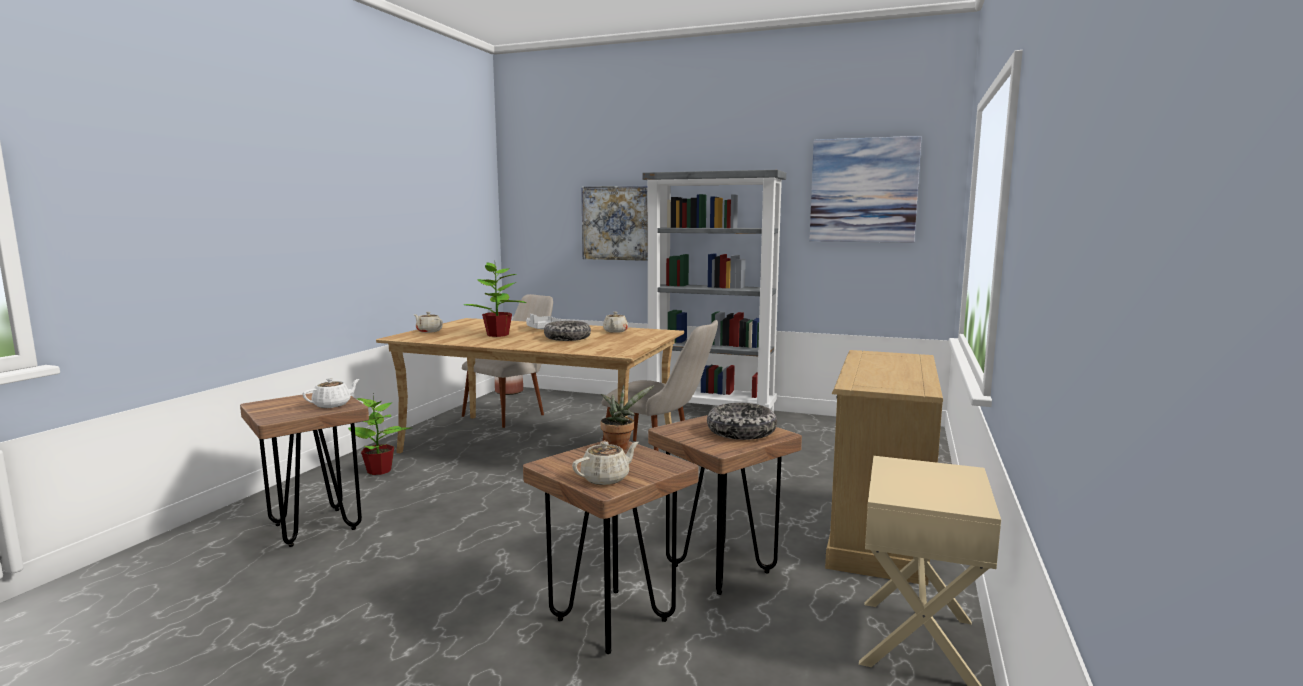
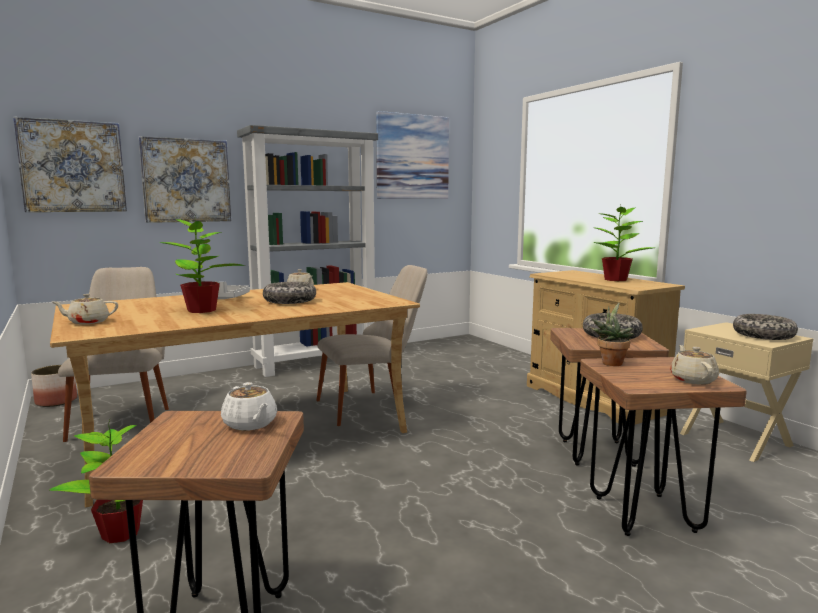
camera: 50 degrees left, 0 degrees up
white teapot [302,378,360,408] -> white teapot turned 150 degrees clockwise [221,382,277,431]
none -> picture [13,117,127,212]
none -> potted plant [593,205,653,281]
none -> bowl [733,314,798,340]

